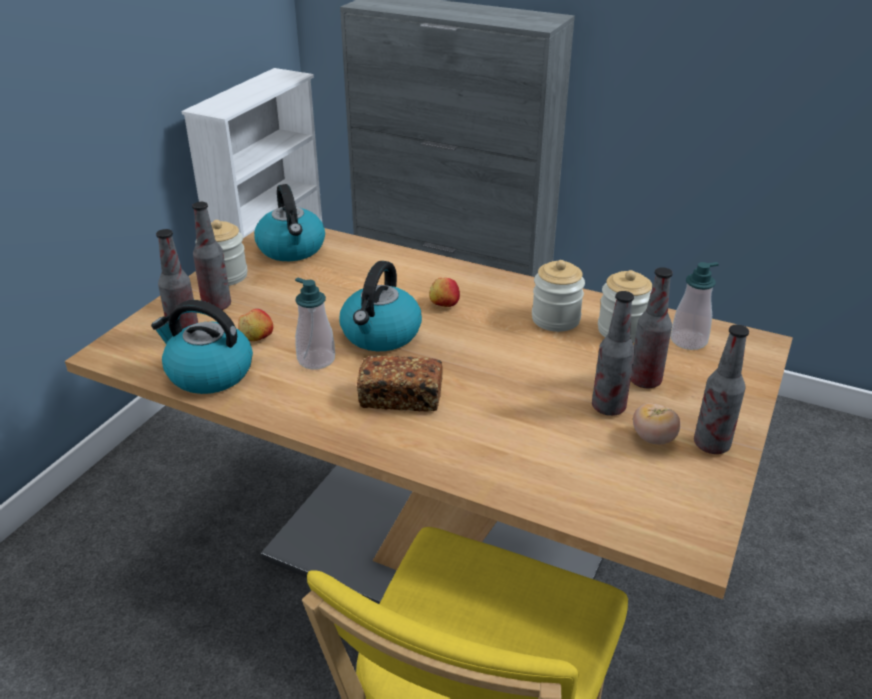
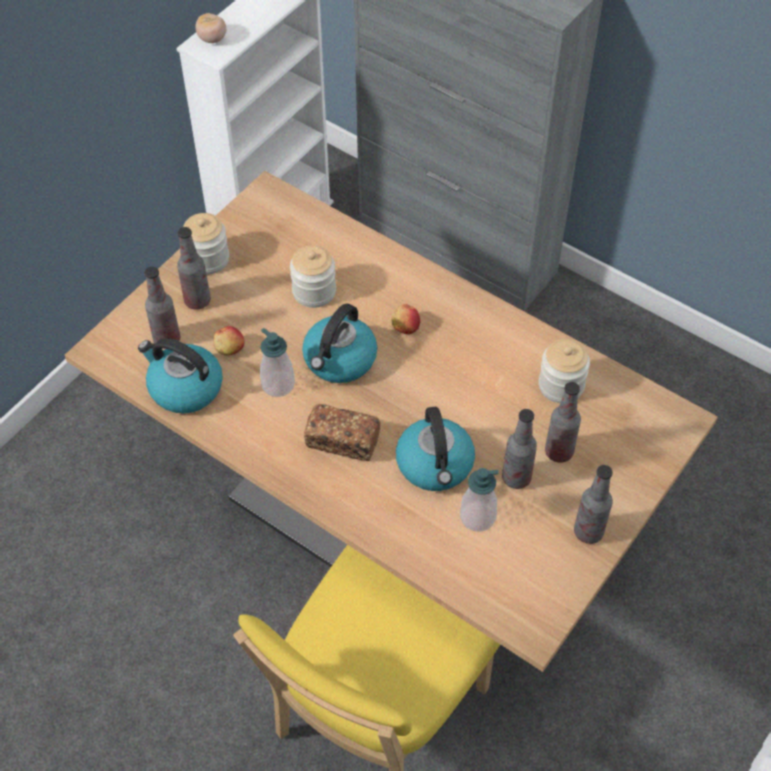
camera: 10 degrees right, 20 degrees up
kettle [254,184,325,261] -> kettle moved to [396,407,475,491]
jar [532,260,585,332] -> jar moved to [290,245,336,308]
tomato [633,403,681,444] -> tomato moved to [195,13,226,43]
soap dispenser [670,262,719,350] -> soap dispenser moved to [460,468,499,532]

